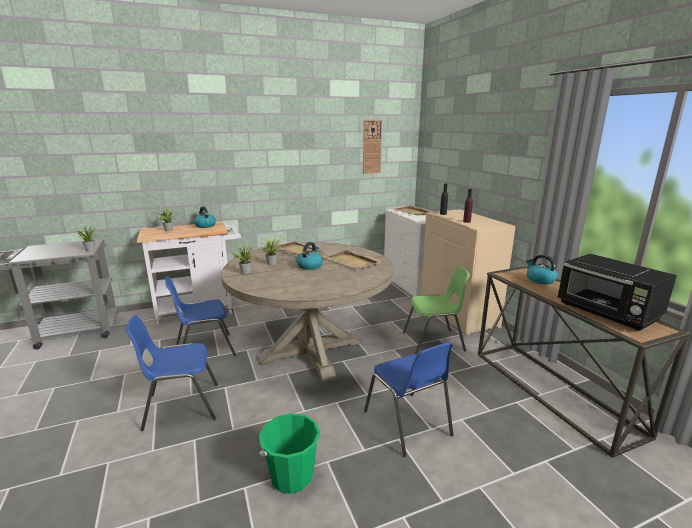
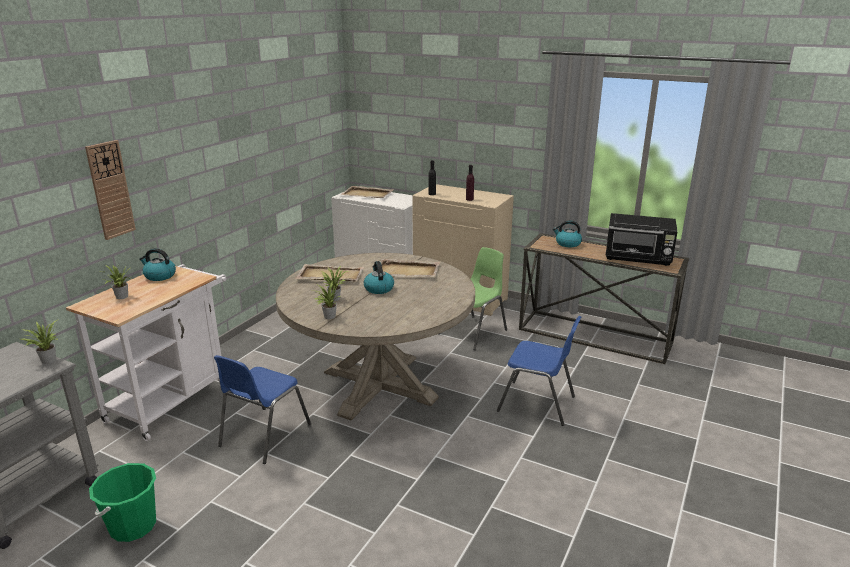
camera: 40 degrees left, 5 degrees up
blue chair [125,315,218,431] -> none
green bucket [259,413,320,494] -> green bucket moved to [89,463,156,542]
wall clock [363,120,382,174] -> wall clock moved to [85,140,136,240]

